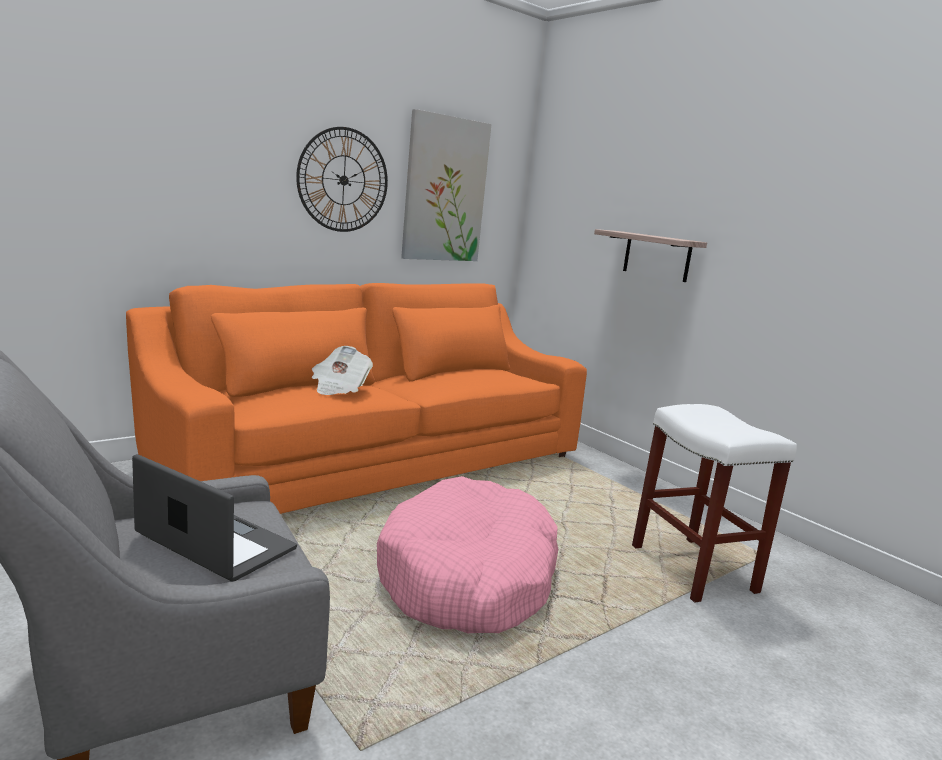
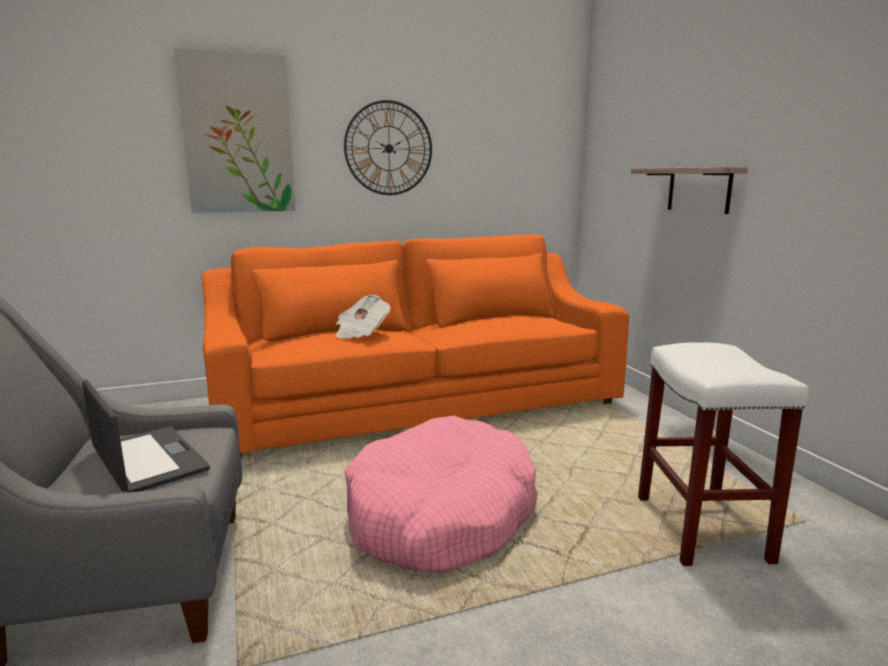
camera: 20 degrees right, 0 degrees up
picture [401,109,491,261] -> picture moved to [174,47,296,213]

